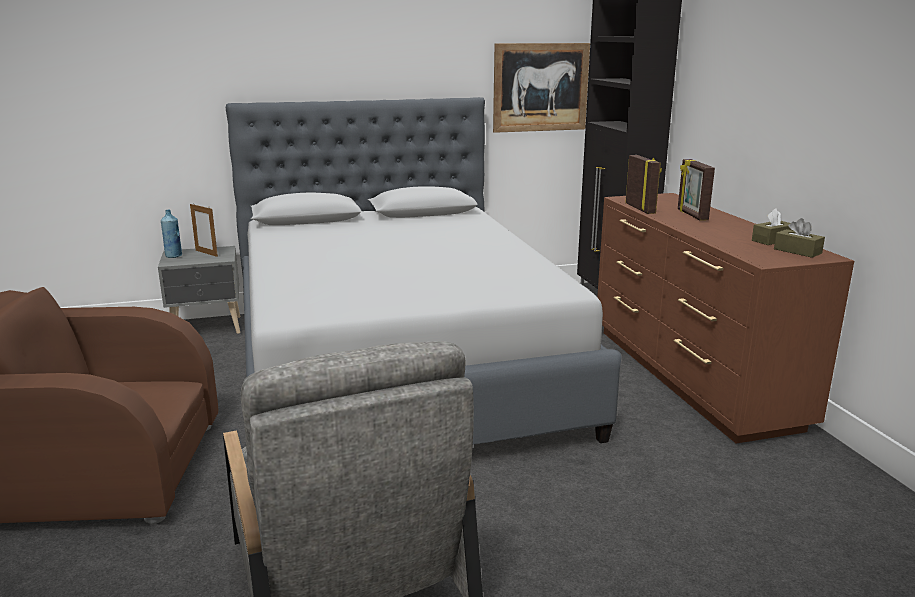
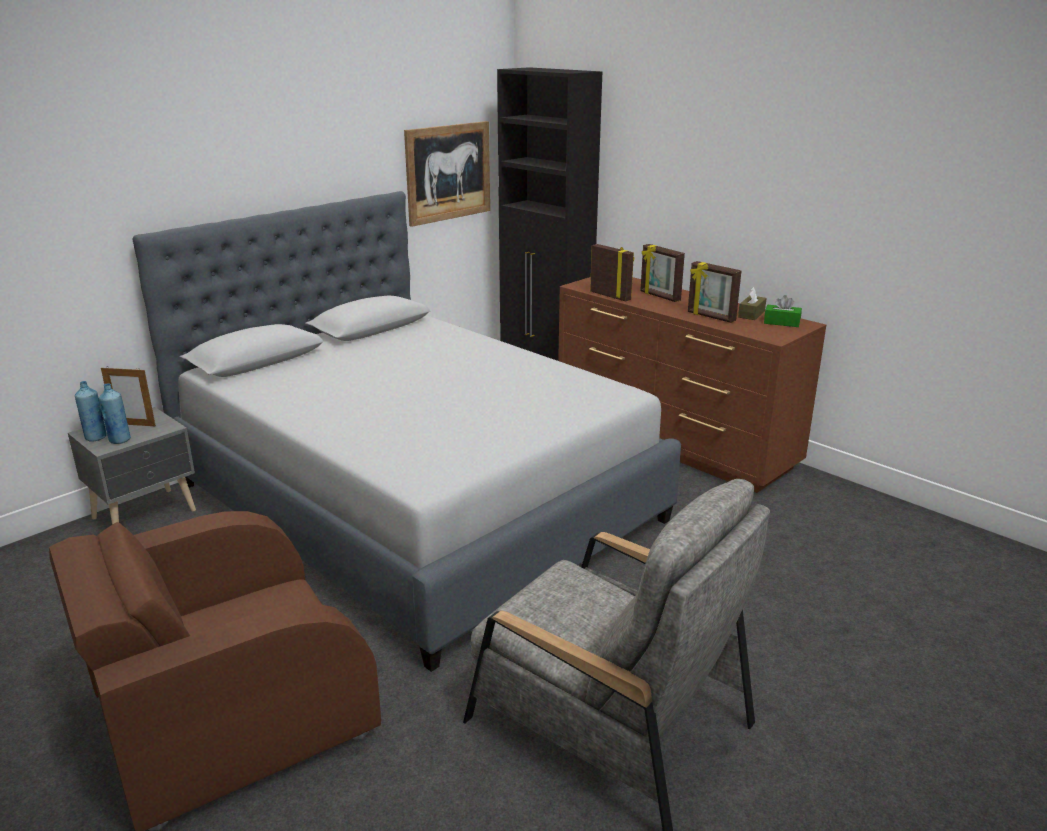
camera: 30 degrees left, 5 degrees up
brown tissue box [774,218,825,258] -> green tissue box [764,295,802,327]
none -> blue bottle [99,383,131,444]
none -> picture frame [688,261,741,323]

